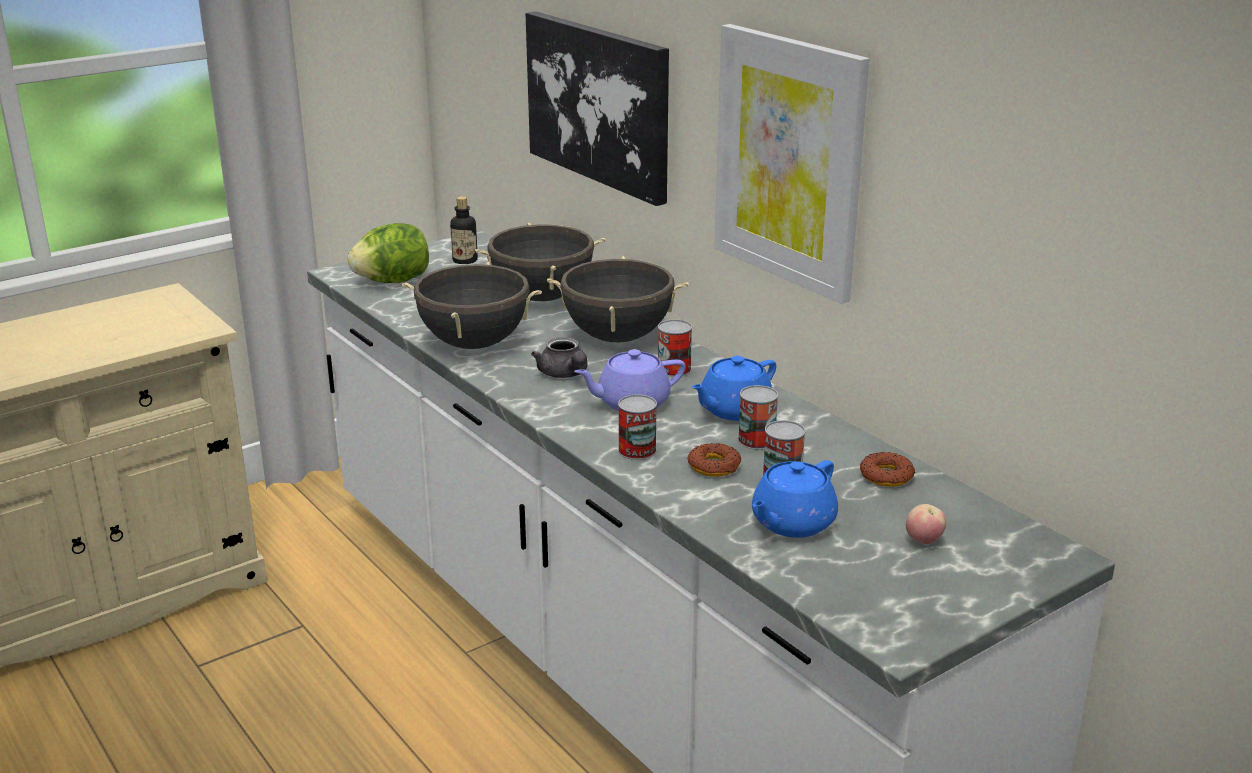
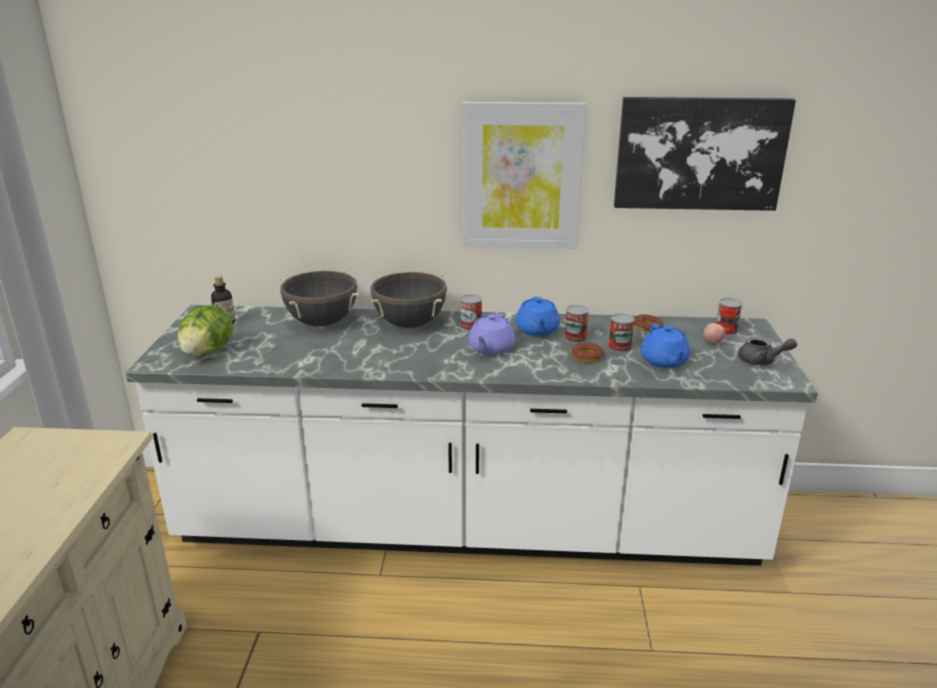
camera: 50 degrees left, 0 degrees up
black cooking pot [402,262,542,349] -> none
picture [526,12,669,206] -> picture moved to [614,97,796,211]
grey teapot [531,337,588,378] -> grey teapot moved to [738,337,797,365]
can [618,395,657,460] -> can moved to [716,298,742,335]

